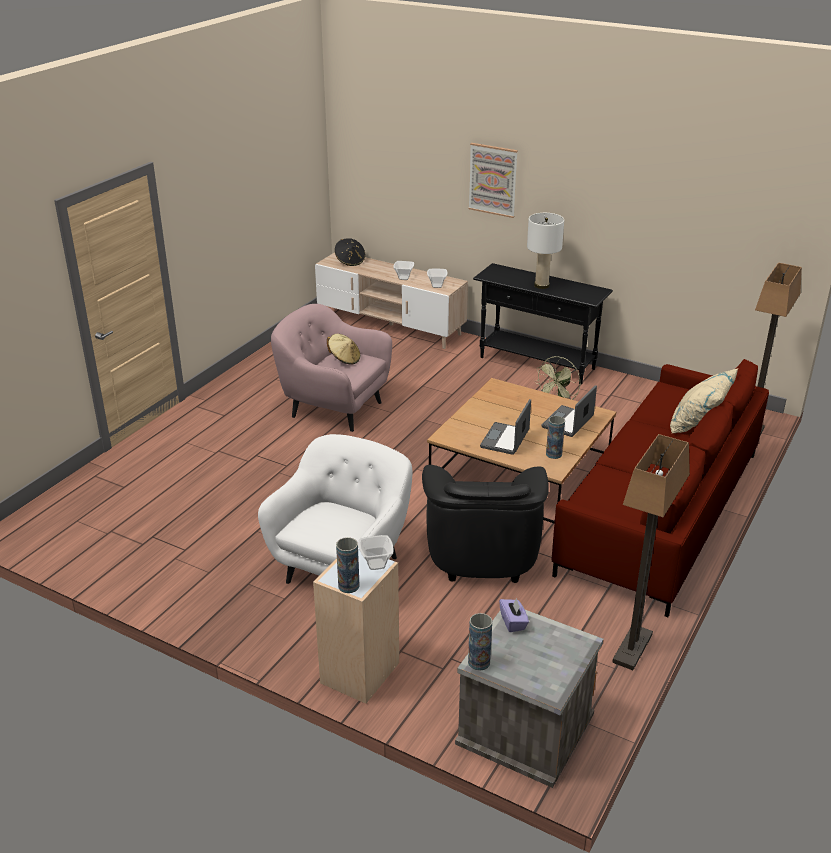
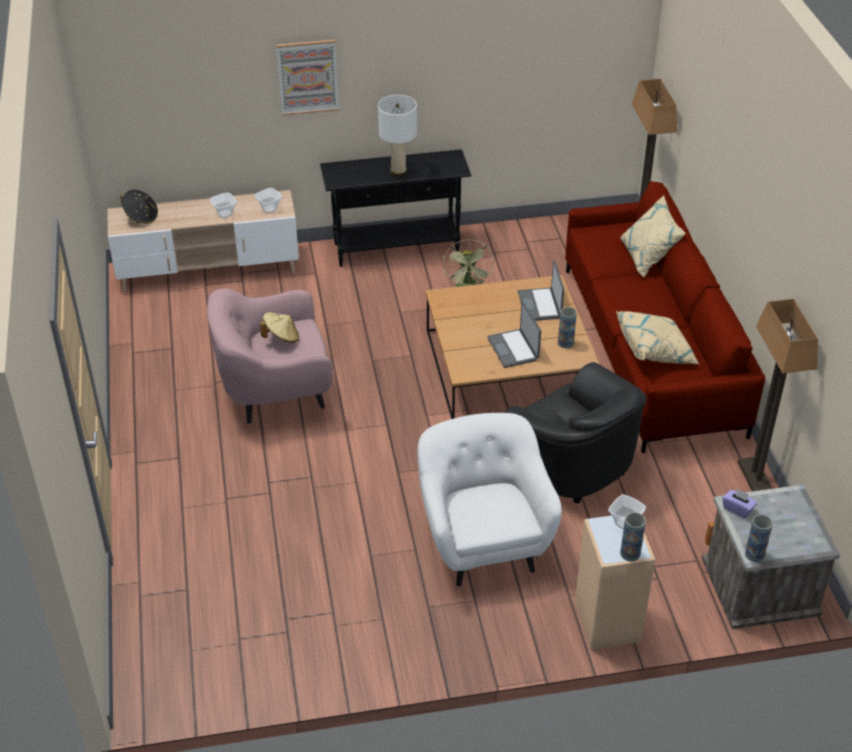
camera: 40 degrees left, 10 degrees up
none -> beige pillow [616,311,699,364]

